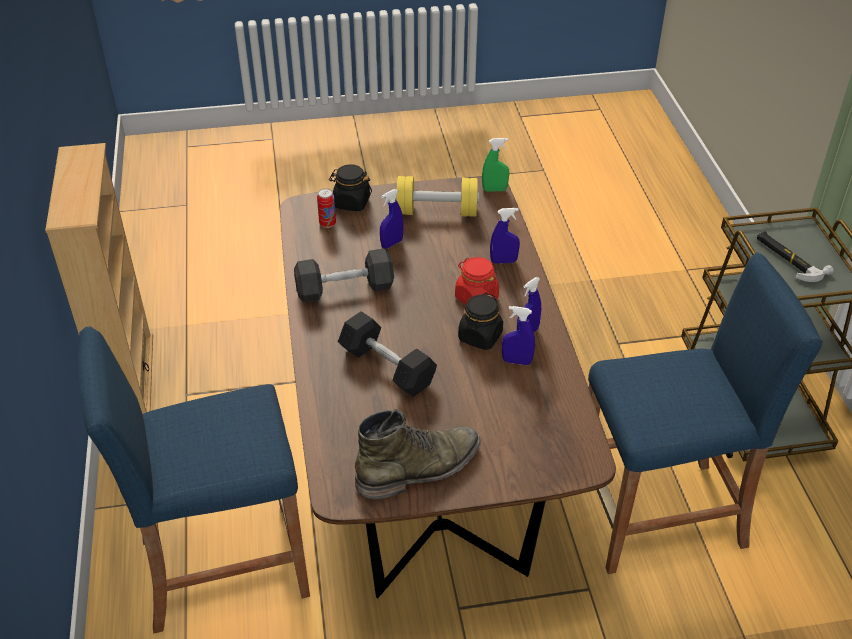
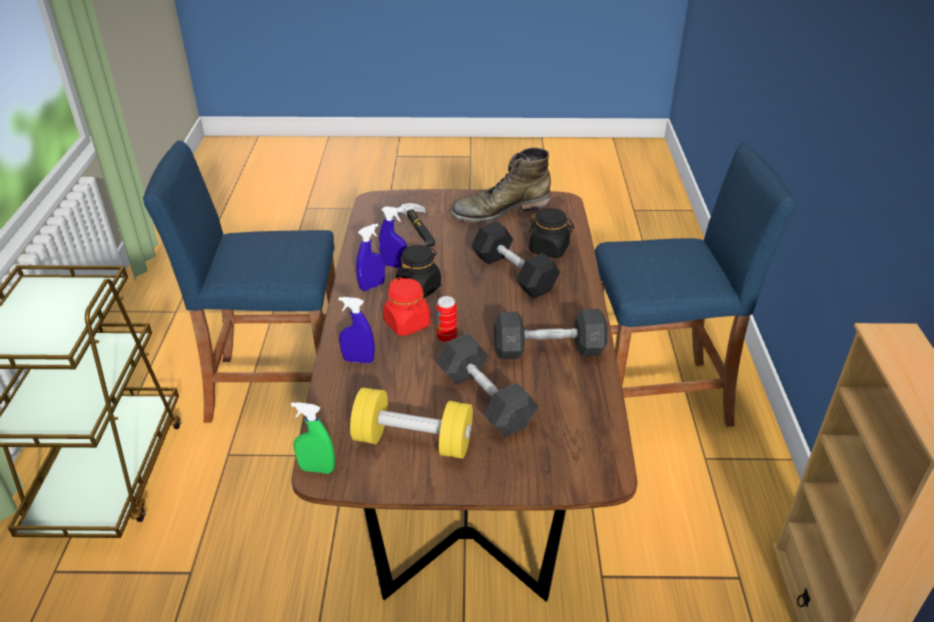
camera: 170 degrees left, 5 degrees down
can [317,188,336,228] -> can moved to [436,296,457,343]
black jar [329,164,372,211] -> black jar moved to [528,208,574,258]
blue spray bottle [380,189,404,248] -> grey dumbbell [436,333,538,437]
hammer [757,231,834,282] -> hammer moved to [394,203,436,247]

